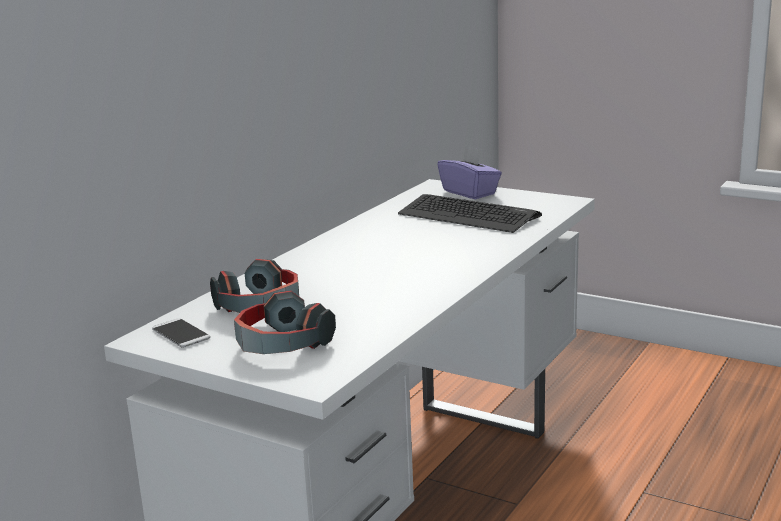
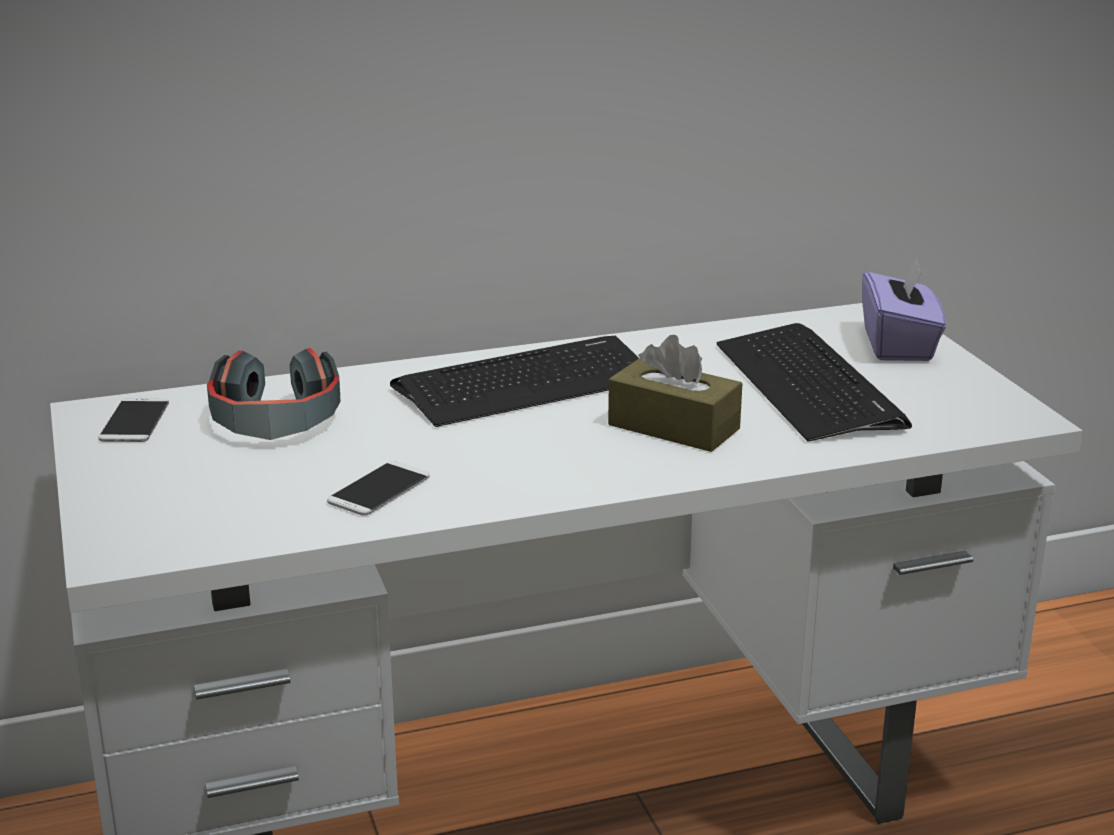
camera: 40 degrees right, 5 degrees up
headphones [234,290,336,354] -> none
none -> phone [327,461,430,516]
none -> keyboard [390,336,639,427]
none -> brown tissue box [608,335,742,452]

